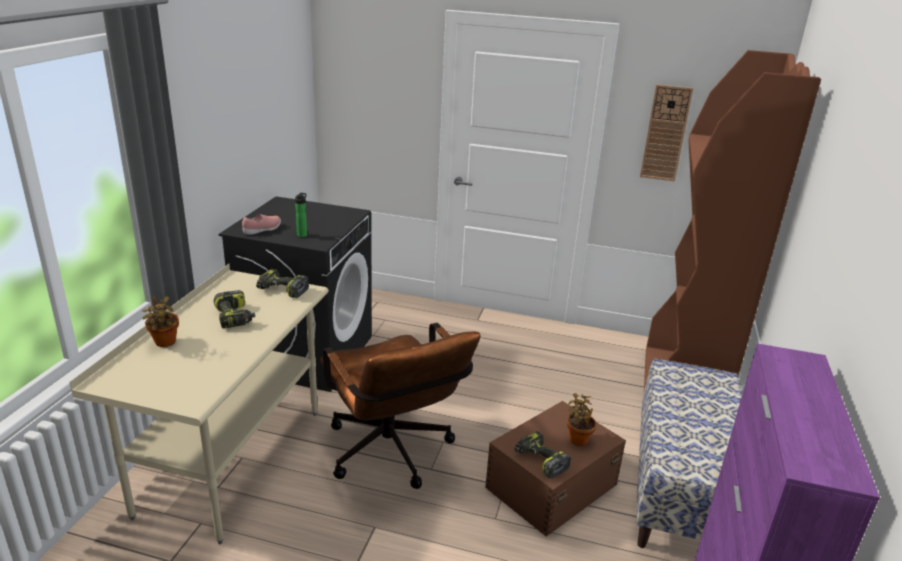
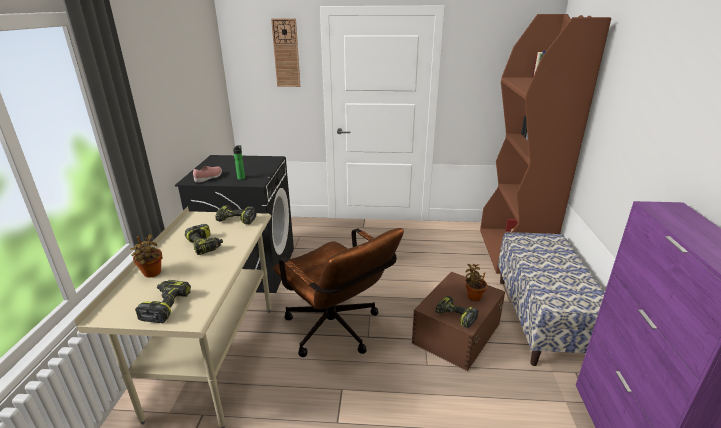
camera: 10 degrees left, 0 degrees up
wall clock [640,84,693,181] -> wall clock moved to [271,19,300,87]
none -> power drill [135,280,191,323]

